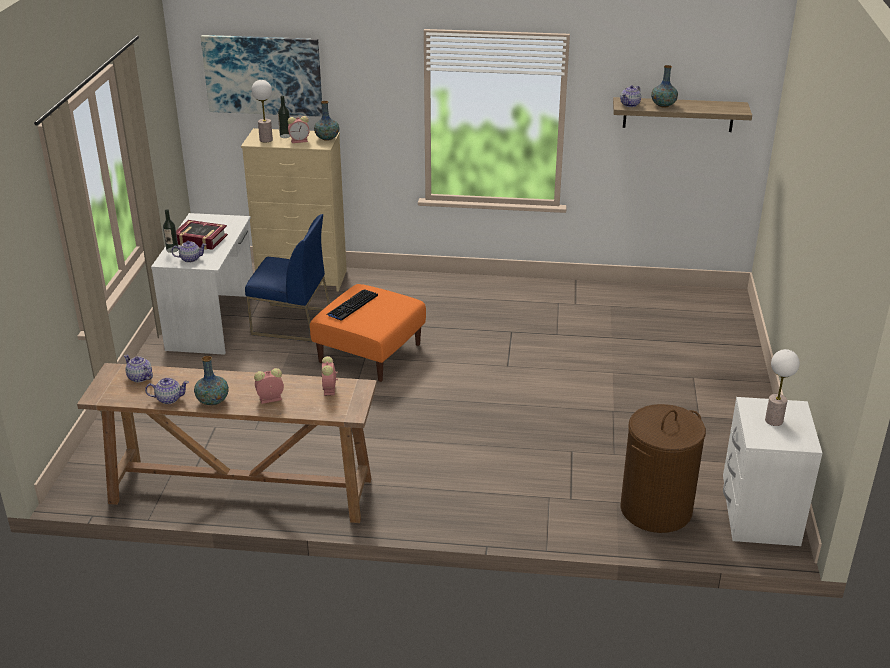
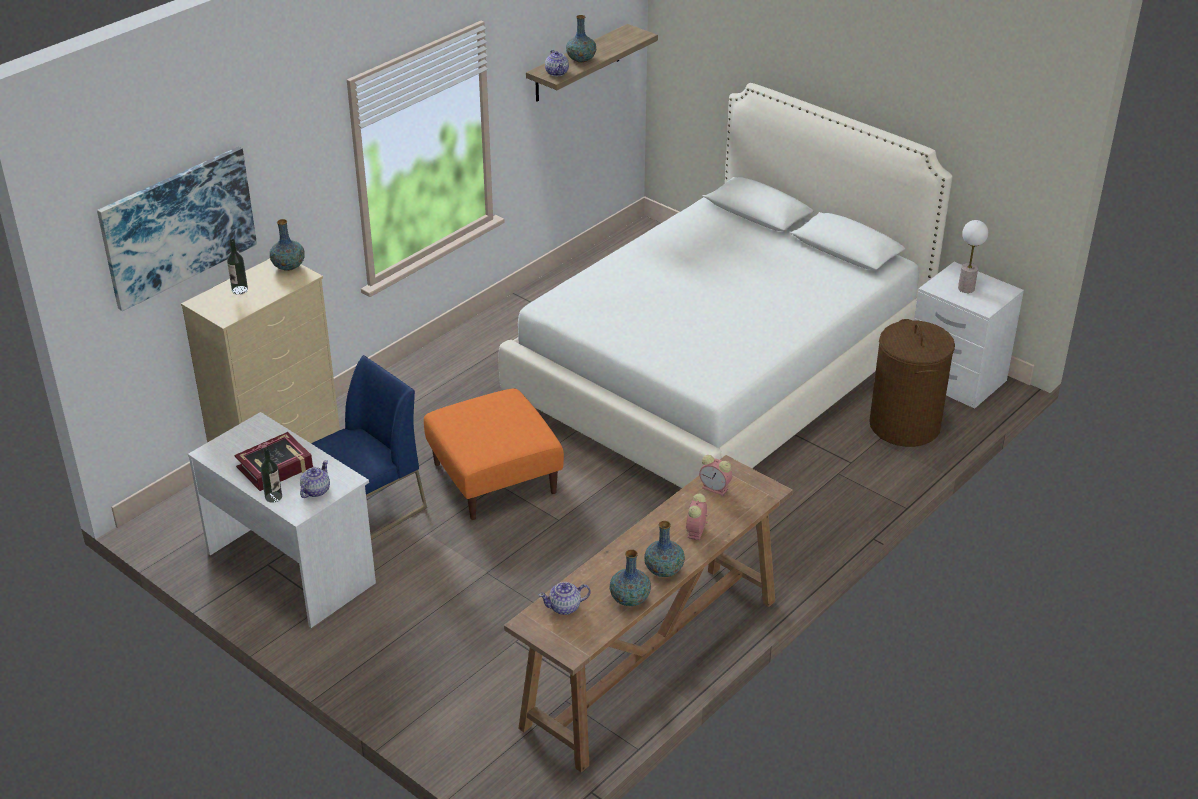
camera: 55 degrees left, 5 degrees up
teapot [145,378,189,404] -> vase [610,549,651,606]
table lamp [251,80,273,142] -> none
alarm clock [288,116,310,143] -> none
keyboard [326,289,378,321] -> none
none -> white bed [499,83,952,488]

